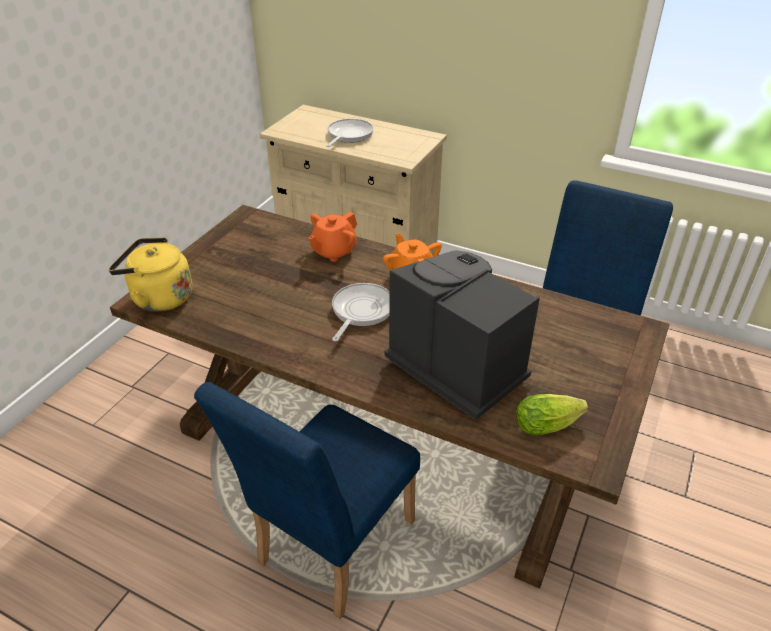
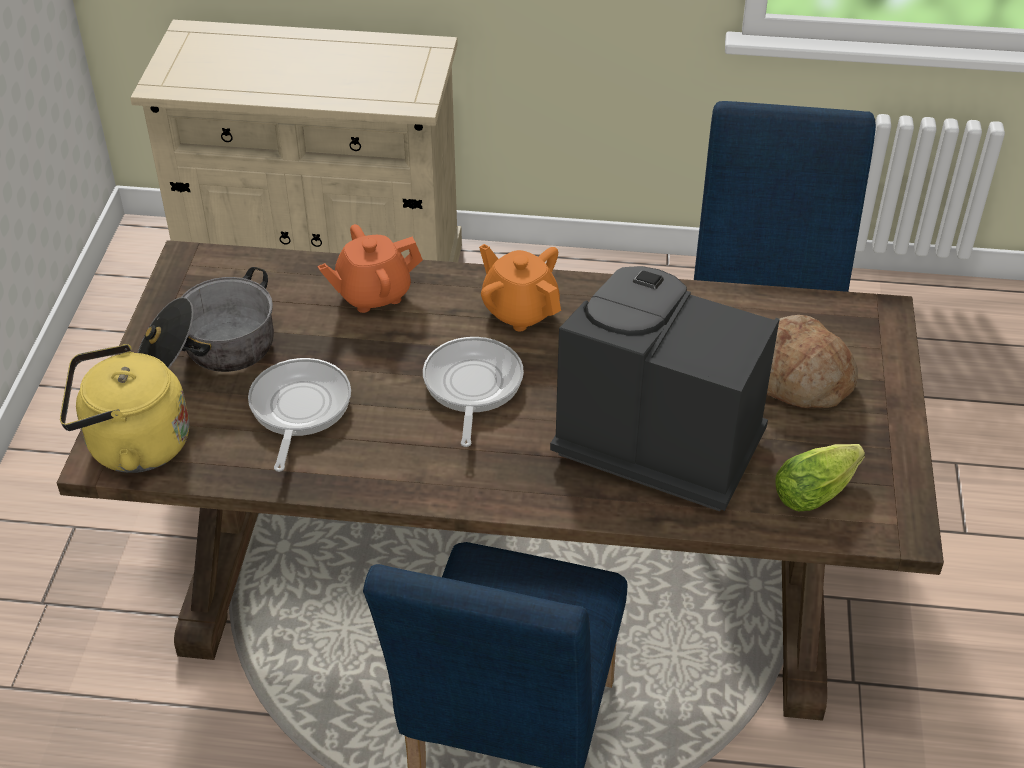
camera: 20 degrees left, 5 degrees up
orange teapot [308,212,357,262] -> orange teapot turned 45 degrees clockwise [317,224,423,313]
frying pan [326,118,374,147] -> frying pan moved to [248,358,351,472]
none -> cooking pot [138,267,274,372]
none -> bread [767,315,858,408]

